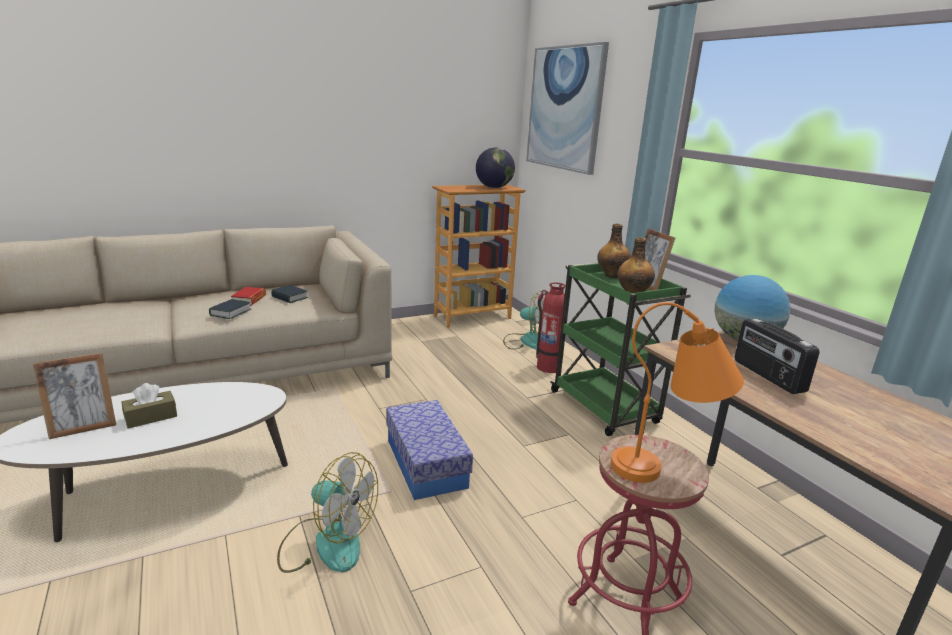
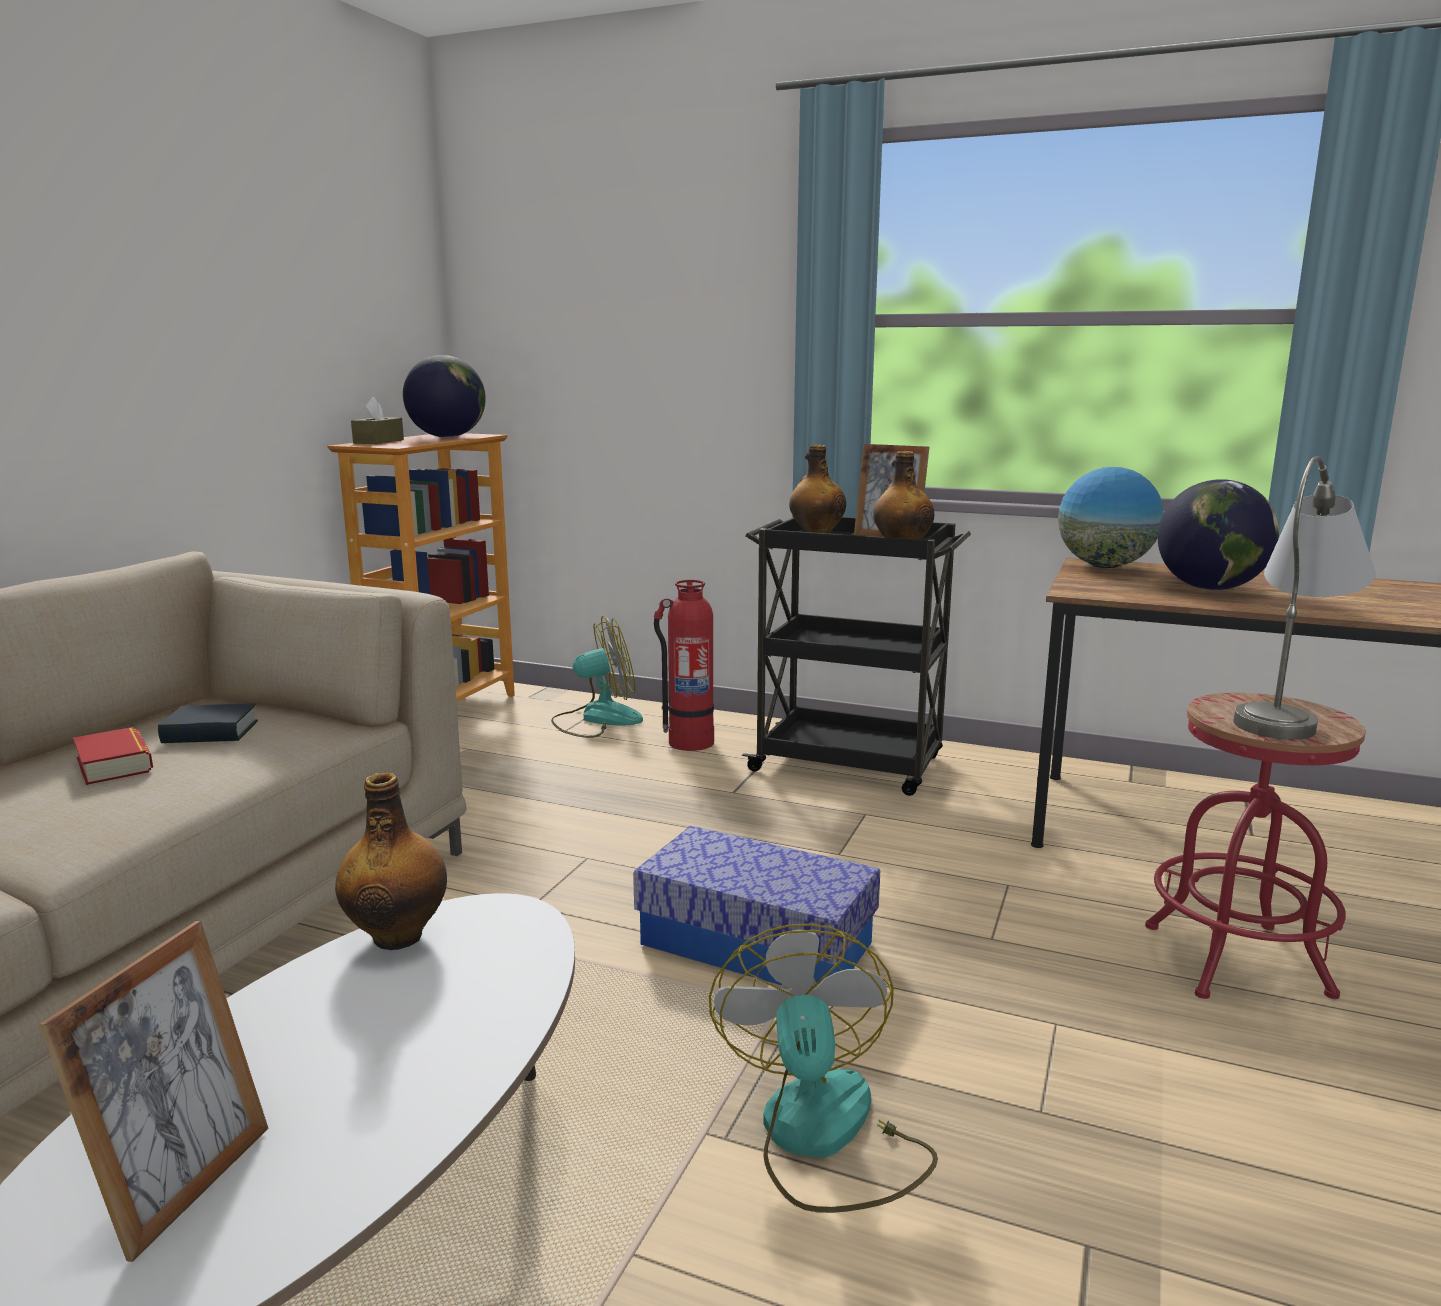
camera: 40 degrees left, 5 degrees down
brown tissue box [122,383,177,429] -> brown tissue box moved to [351,397,404,444]
book [209,299,251,319] -> none
fan [277,452,378,573] -> fan turned 75 degrees counterclockwise [709,924,938,1213]
picture [526,42,609,175] -> none
green cart [550,262,691,436] -> black cart [742,517,971,796]
orange table lamp [610,302,744,483] -> grey table lamp [1233,456,1376,739]
radio [735,319,820,394] -> globe [1158,479,1279,590]
none -> bottle [335,772,447,950]

